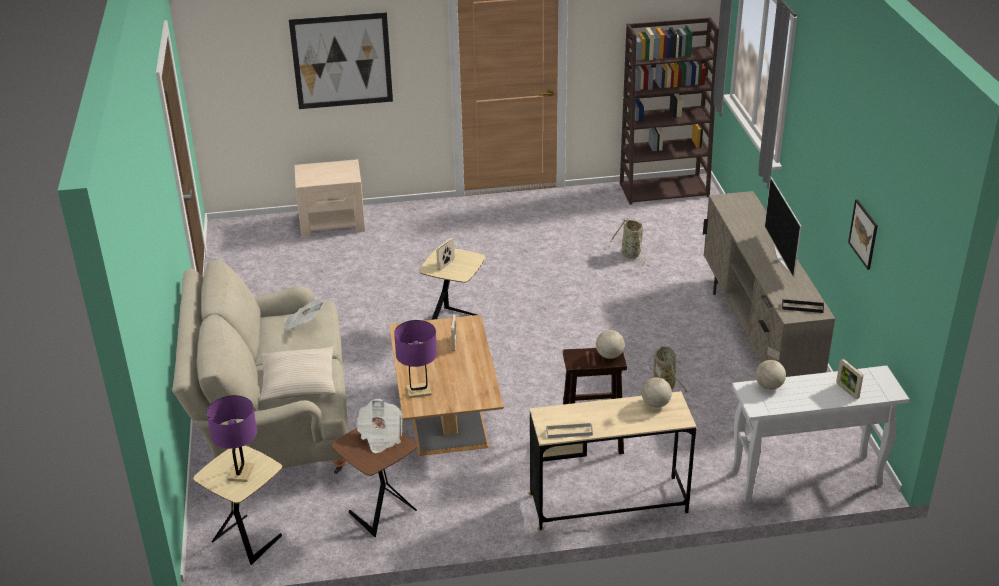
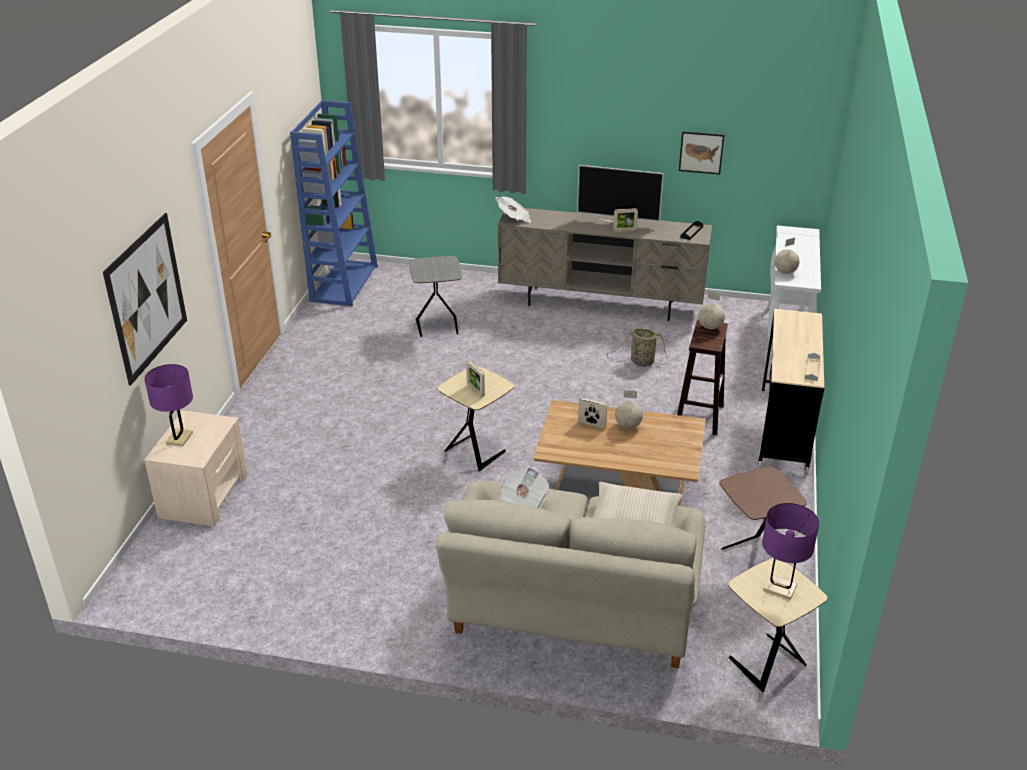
camera: 70 degrees left, 0 degrees up
newspaper [356,399,403,453] -> newspaper moved to [496,196,531,223]
purple table lamp [394,320,437,398] -> purple table lamp moved to [144,364,193,446]
basket [609,219,649,267] -> grey side table [409,256,462,337]
brown bookcase [620,17,719,205] -> blue bookcase [290,100,378,306]
globe [641,364,672,408] -> globe moved to [615,390,643,429]
picture frame [836,359,863,399] -> picture frame moved to [613,208,638,232]

